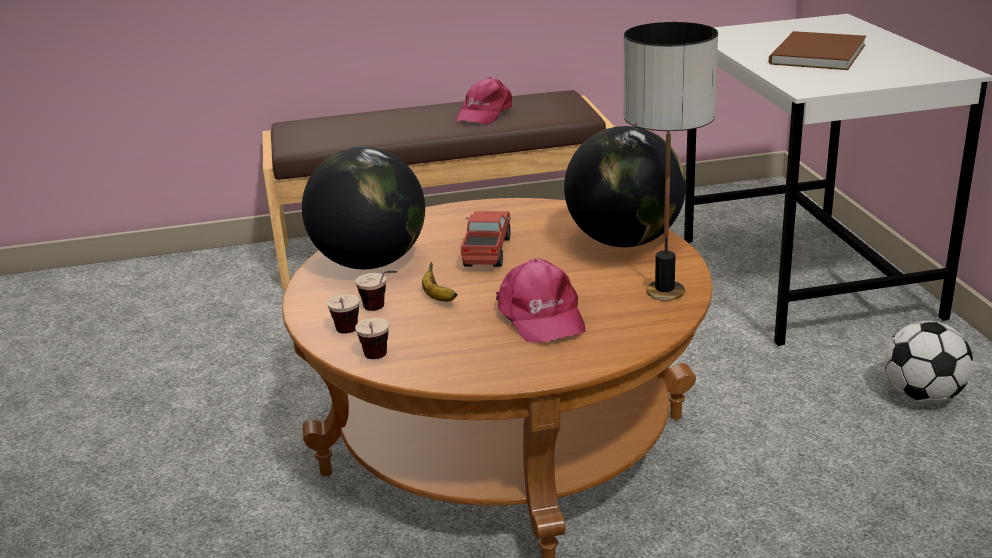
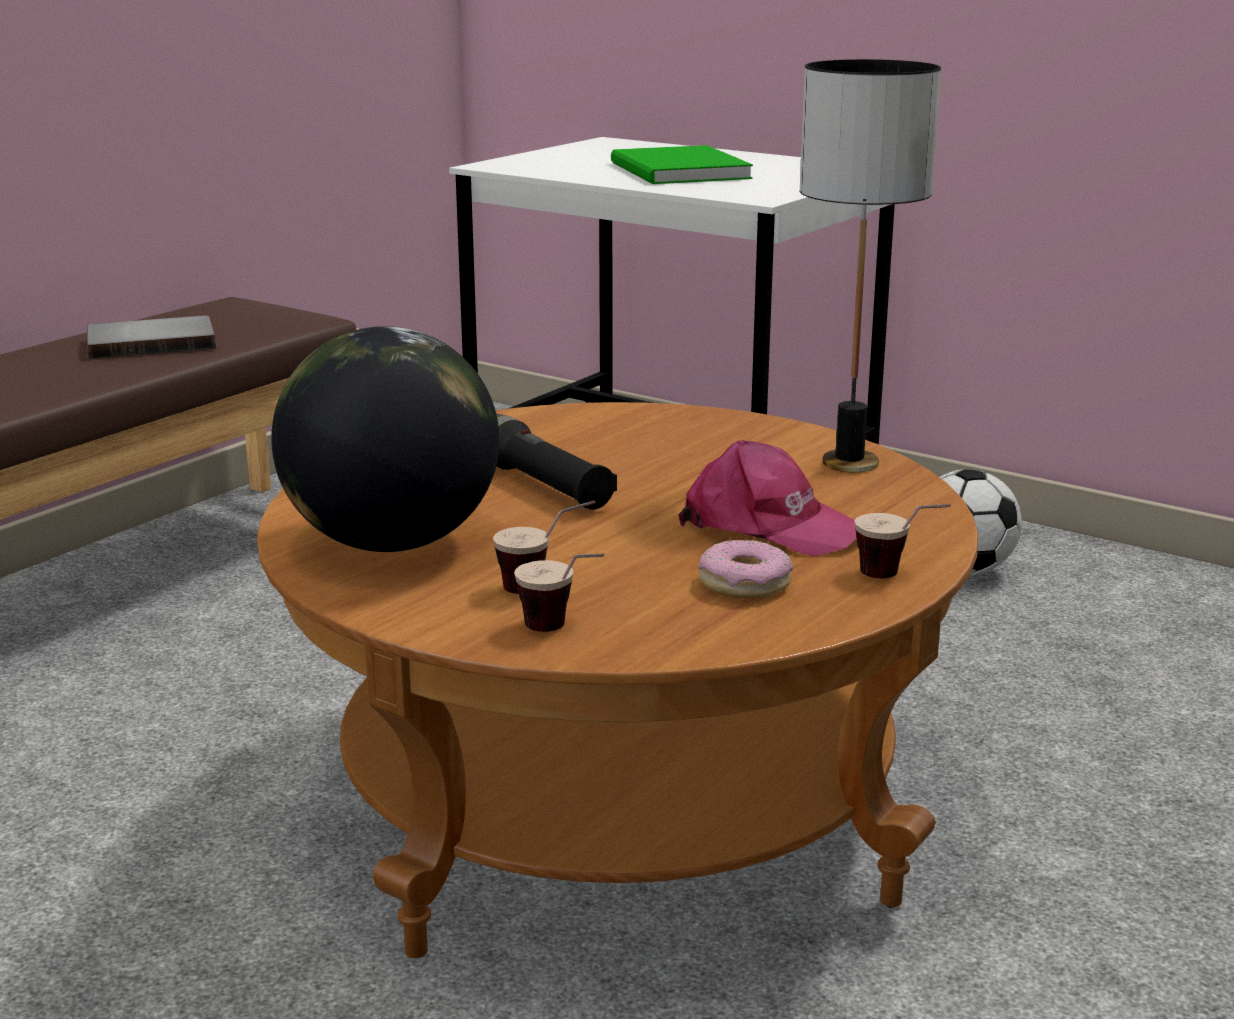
camera: 45 degrees left, 5 degrees down
cup [355,318,389,359] -> cup moved to [855,504,951,578]
banana [422,262,458,302] -> none
pink cap [455,77,512,125] -> grey book [87,316,216,359]
toy truck [461,211,511,267] -> black flashlight [496,414,617,510]
globe [564,126,686,247] -> none
brown book [769,31,866,70] -> green book [611,145,753,184]
none -> donut [698,540,793,599]

